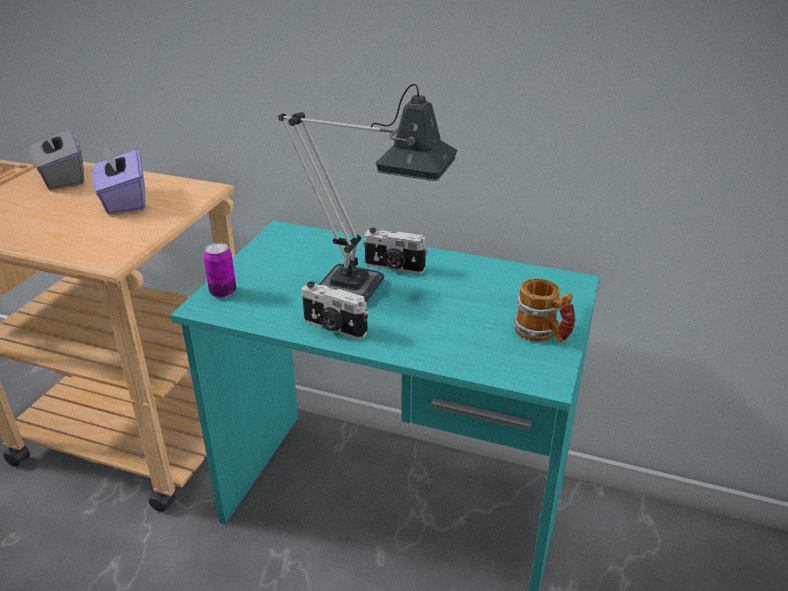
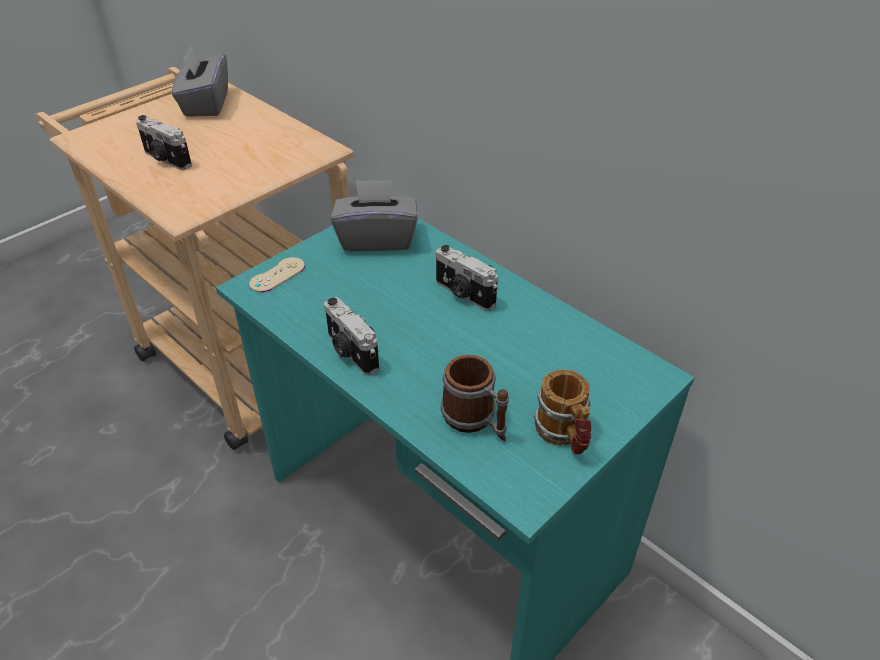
camera: 25 degrees right, 10 degrees up
purple tissue box [92,143,145,215] -> none
can [203,243,236,298] -> beige game controller [249,257,305,293]
table lamp [278,84,457,302] -> none
none -> camera [136,115,192,170]
none -> grey tissue box [331,180,418,252]
none -> mug [441,355,509,441]

